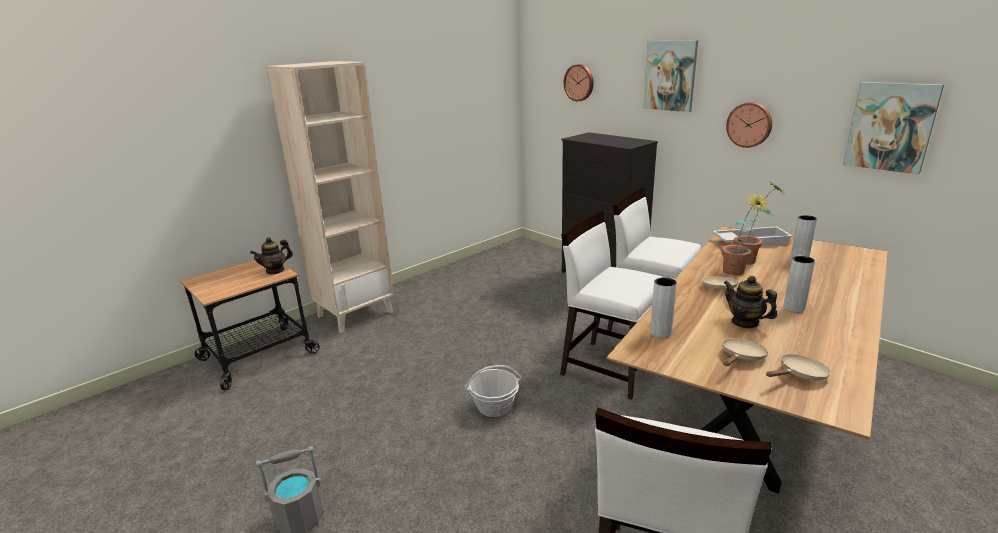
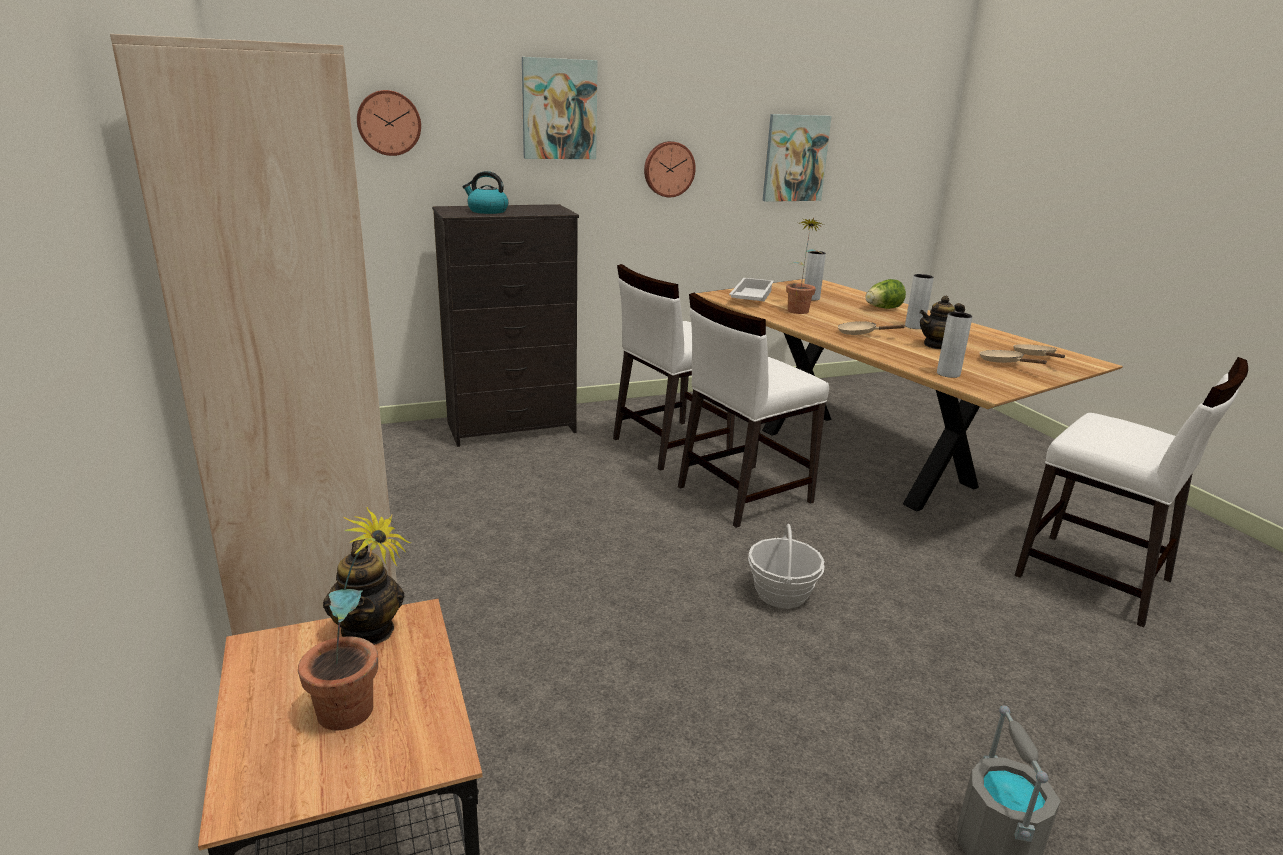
camera: 70 degrees left, 0 degrees up
potted plant [722,193,770,275] -> potted plant moved to [298,507,411,731]
none -> kettle [463,171,508,214]
none -> lettuce [865,279,906,309]

